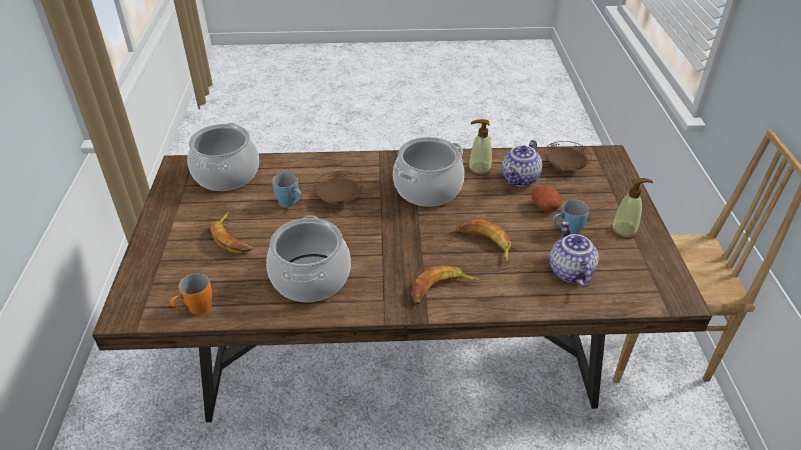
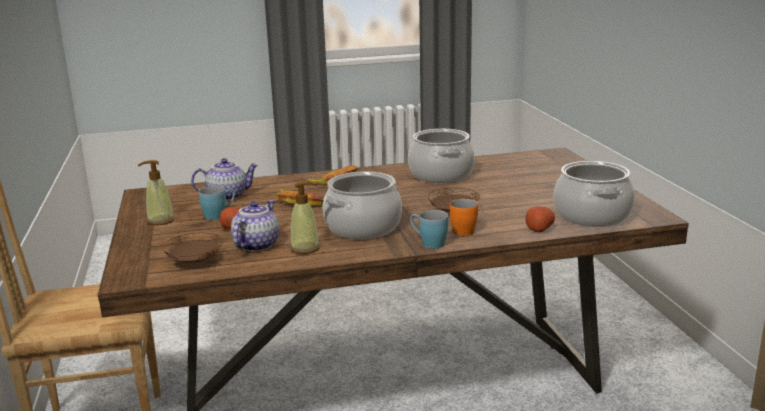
camera: 170 degrees right, 20 degrees down
orange mug [170,273,212,314] -> orange mug moved to [450,199,478,236]
banana [210,212,252,254] -> none
blue mug [272,172,302,207] -> blue mug moved to [410,210,448,249]
teapot [550,221,599,288] -> teapot turned 90 degrees counterclockwise [191,158,258,201]
none -> potato [525,206,555,232]

